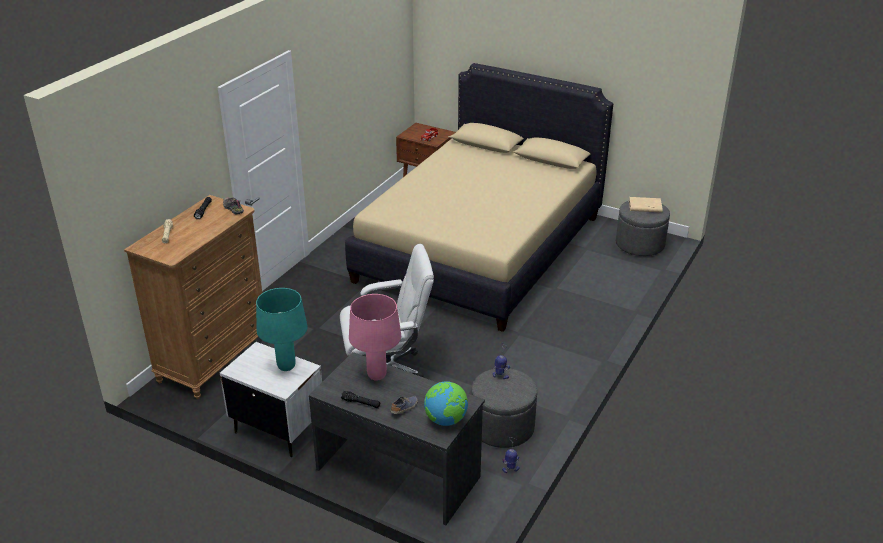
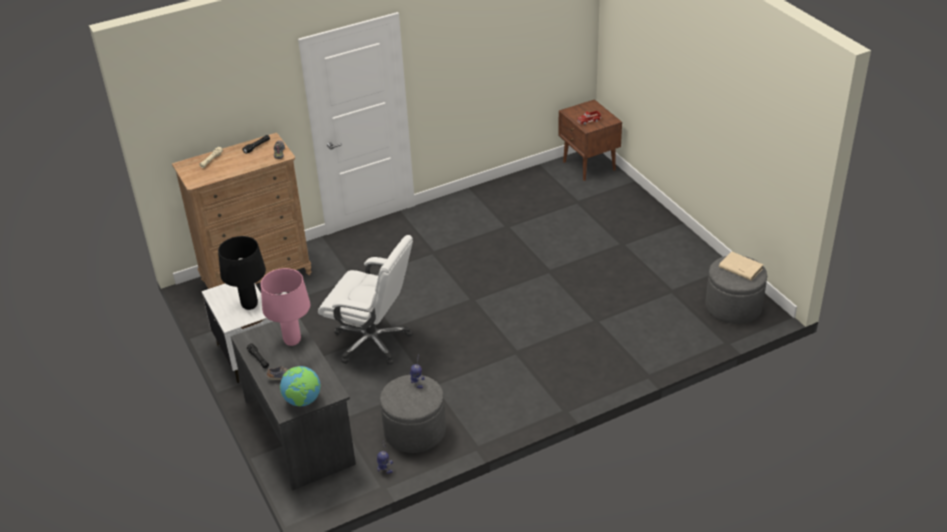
camera: 35 degrees right, 5 degrees up
turquoise table lamp [256,288,308,371] -> black table lamp [218,236,266,310]
beige bed [345,63,613,332] -> none

